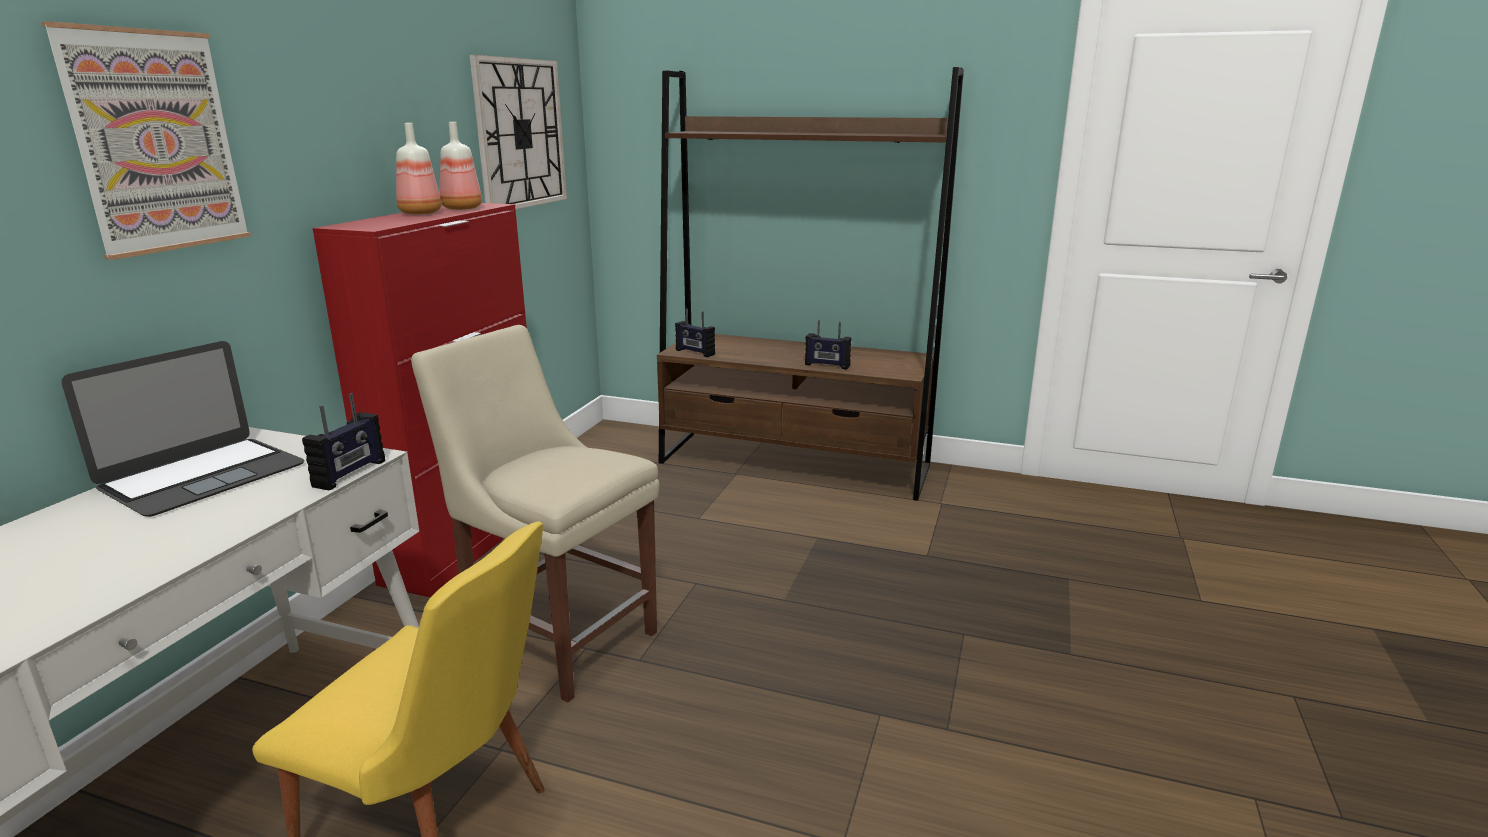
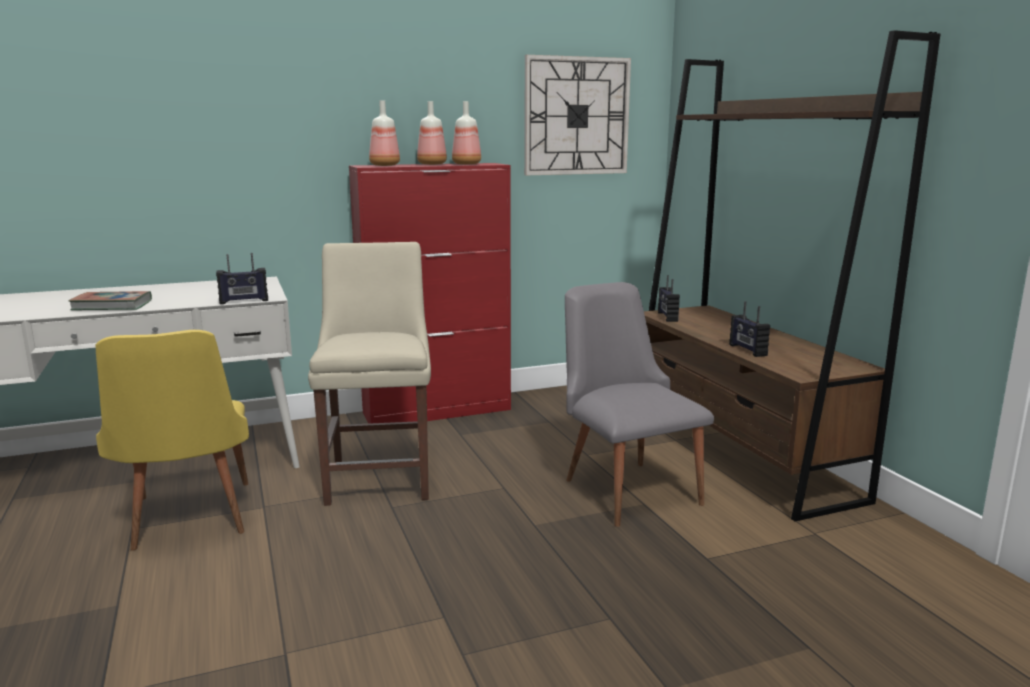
camera: 50 degrees right, 5 degrees down
picture [41,21,251,260] -> none
laptop [62,341,304,517] -> none
none -> book [69,291,152,310]
none -> bottle [369,100,400,166]
none -> grey chair [565,282,714,527]

